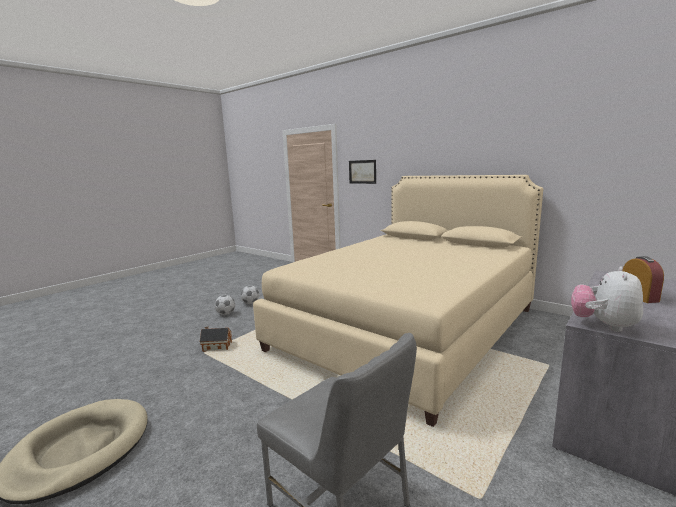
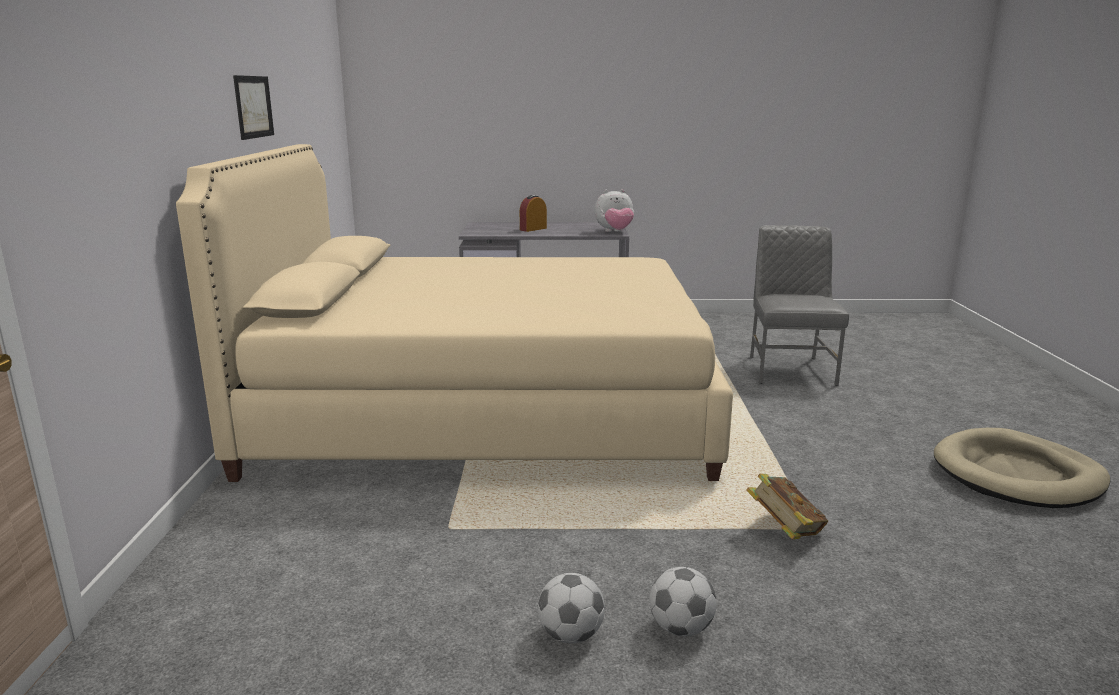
camera: 130 degrees left, 5 degrees up
toy house [200,326,232,352] -> book [746,474,828,539]
picture [349,160,376,184] -> picture moved to [233,75,274,140]

